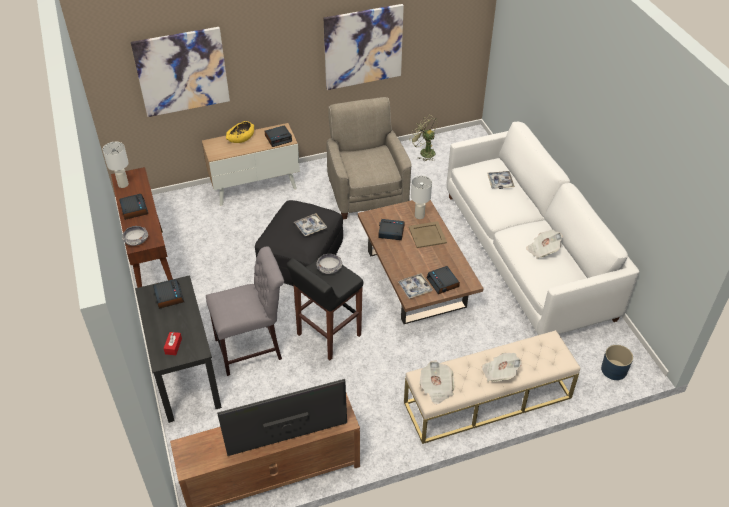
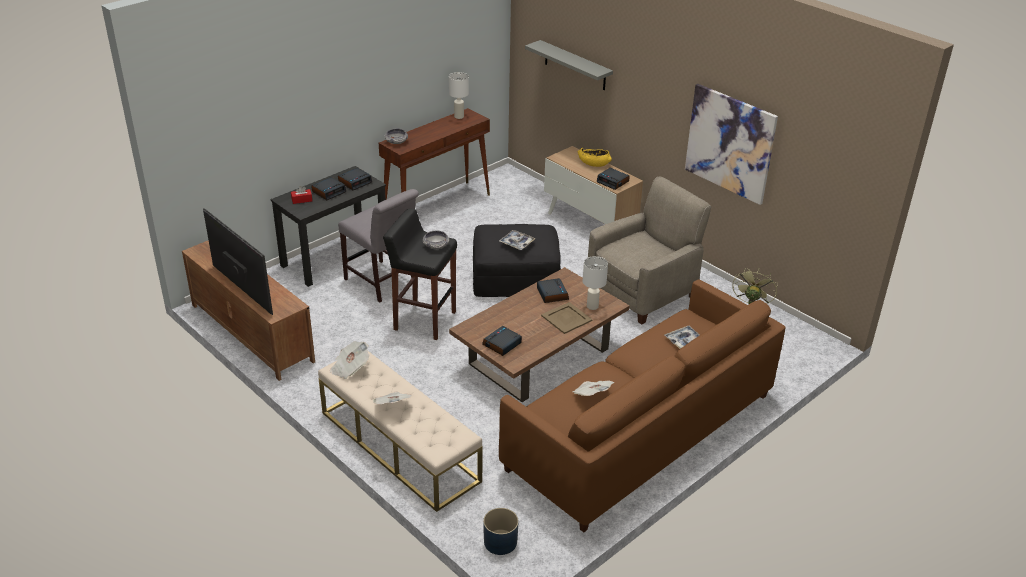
camera: 65 degrees right, 10 degrees down
alarm clock [119,194,148,220] -> alarm clock moved to [311,177,346,200]
picture [131,27,230,117] -> grey shelf [525,40,613,90]
tray [398,273,433,299] -> none
white sofa [446,122,639,335] -> brown sofa [499,279,786,532]

